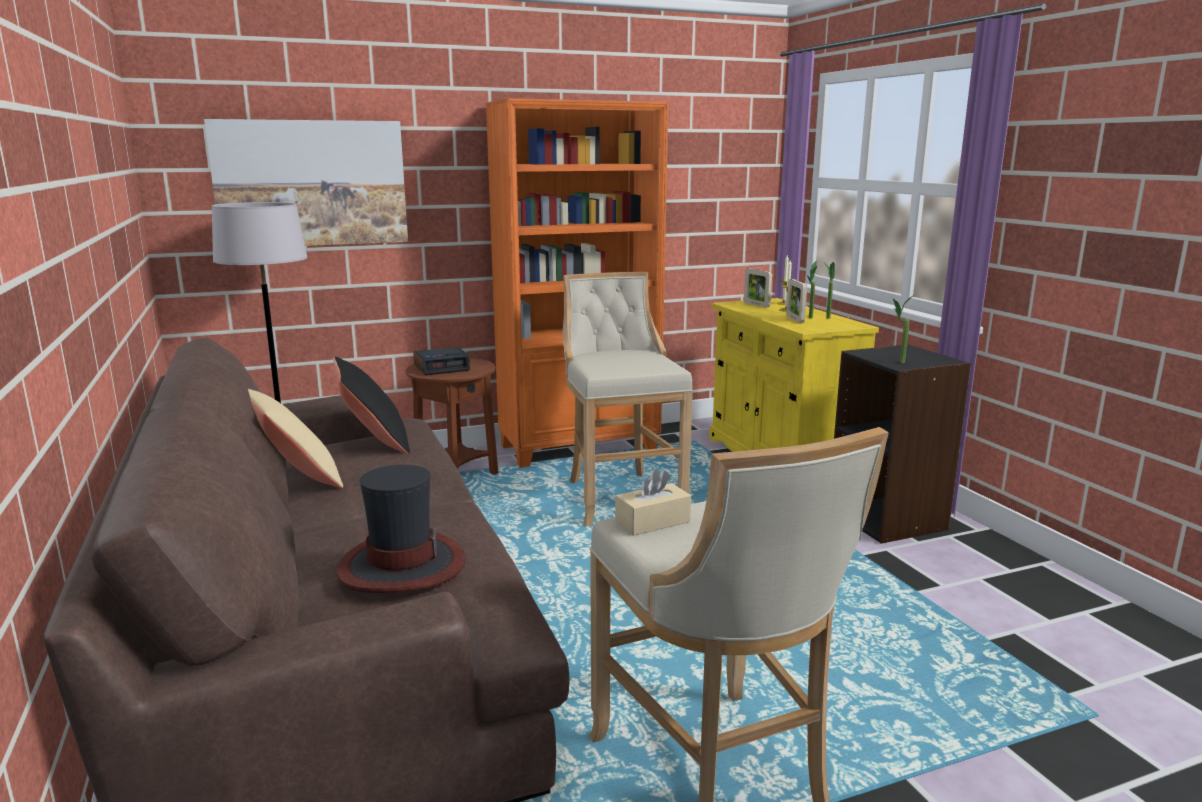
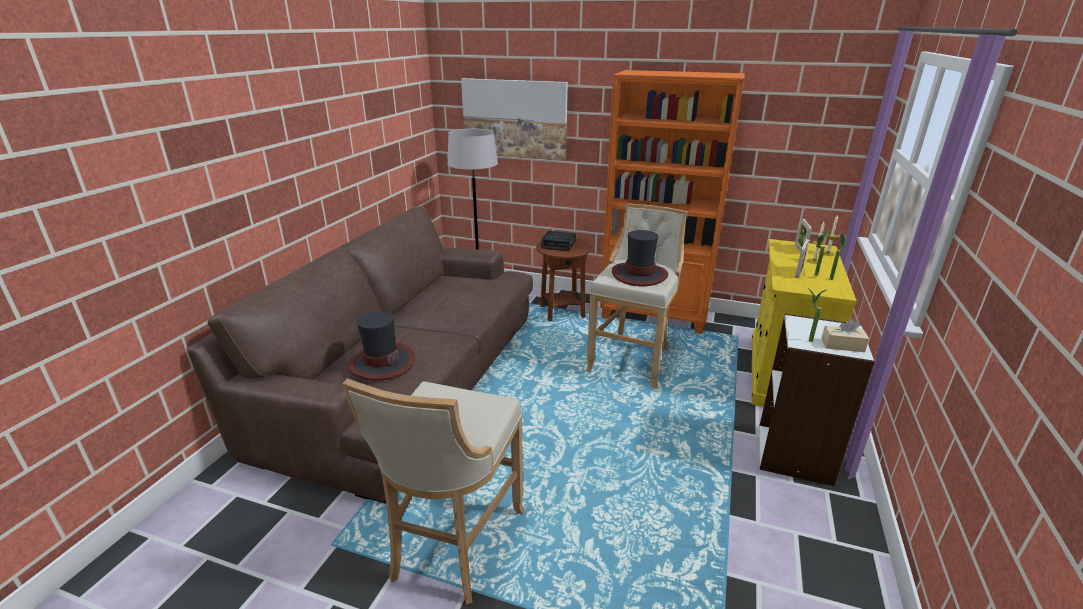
camera: 40 degrees right, 10 degrees up
beige pillow [248,389,343,488] -> none
black pillow [333,357,410,454] -> none
beige tissue box [615,469,691,536] -> beige tissue box moved to [821,319,869,352]
black bookcase [834,344,971,544] -> white bookcase [759,314,875,486]
none -> hat [612,230,668,286]

